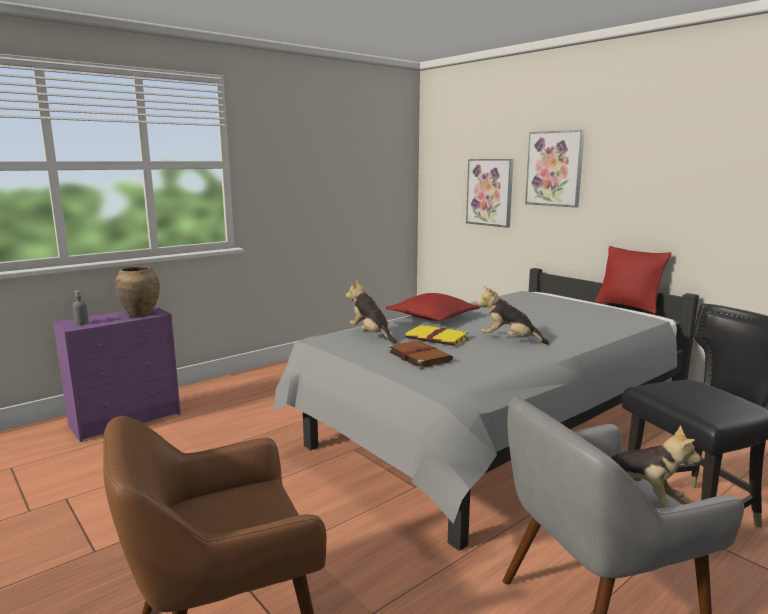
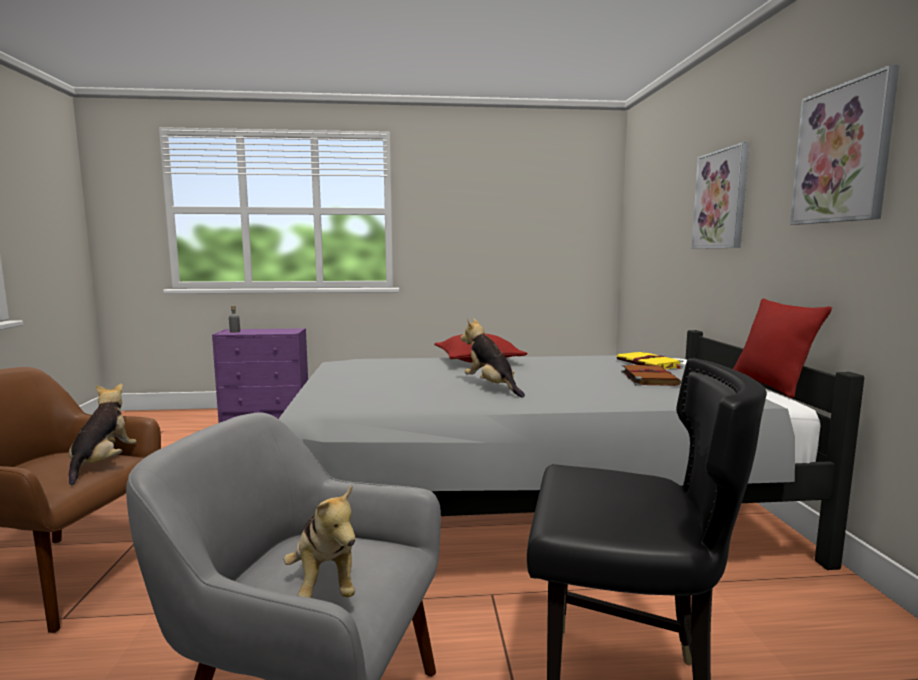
camera: 35 degrees right, 5 degrees down
brown vase [115,266,160,317] -> none
plush toy [346,280,397,344] -> plush toy moved to [69,383,137,486]
brown book [388,340,453,369] -> brown book moved to [621,364,681,386]
yellow book [405,324,469,346] -> yellow book moved to [617,351,684,369]
picture [466,159,513,228] -> picture moved to [790,65,899,225]

